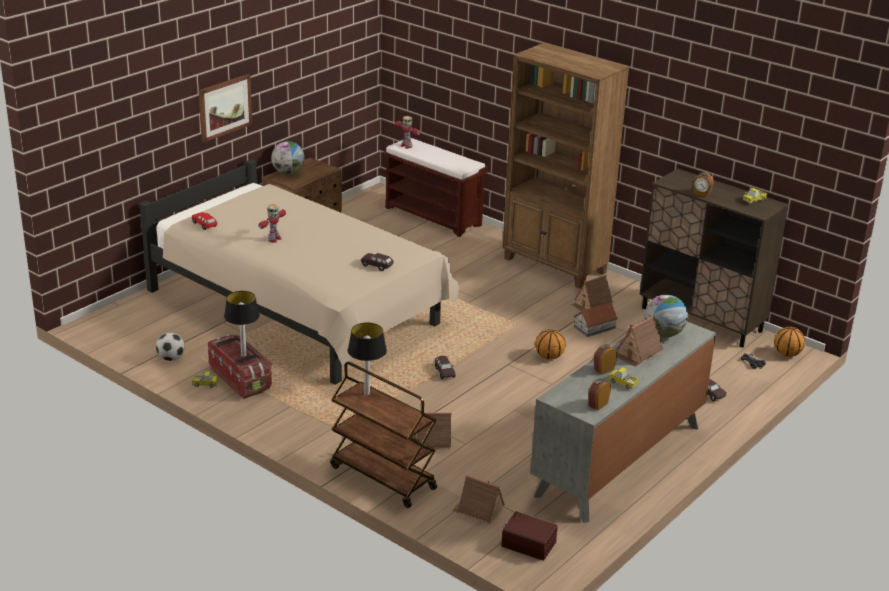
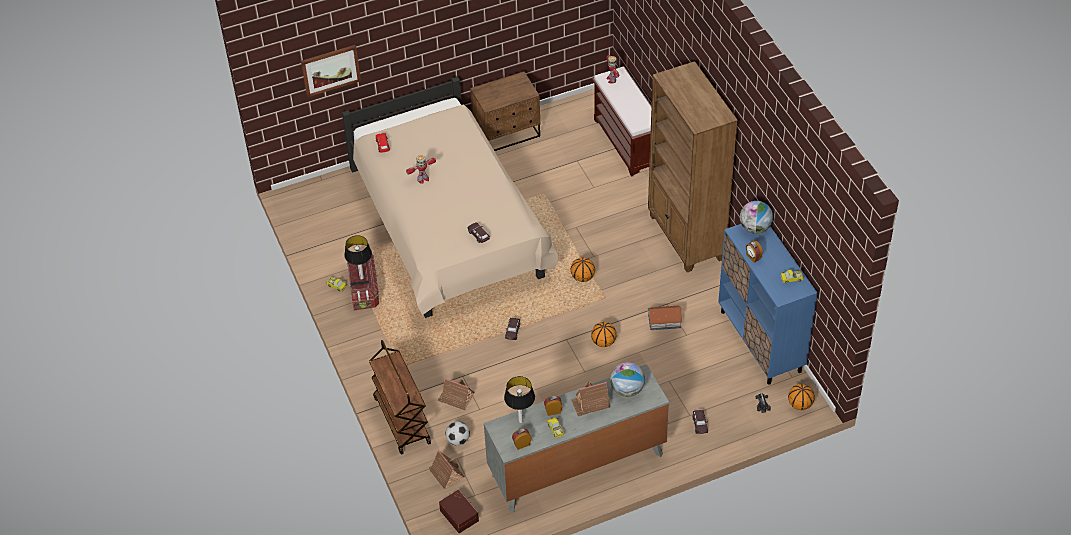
camera: 30 degrees right, 20 degrees up
football [156,333,185,361] -> football moved to [446,421,470,446]
picture [199,74,252,142] -> picture moved to [301,45,361,97]
globe [271,141,305,175] -> globe moved to [740,201,773,234]
table lamp [348,323,387,395] -> table lamp moved to [504,376,535,423]
toy house [571,275,613,311] -> none
brown cabinet [640,169,789,347] -> blue cabinet [718,224,818,384]
none -> basketball [571,257,595,282]

